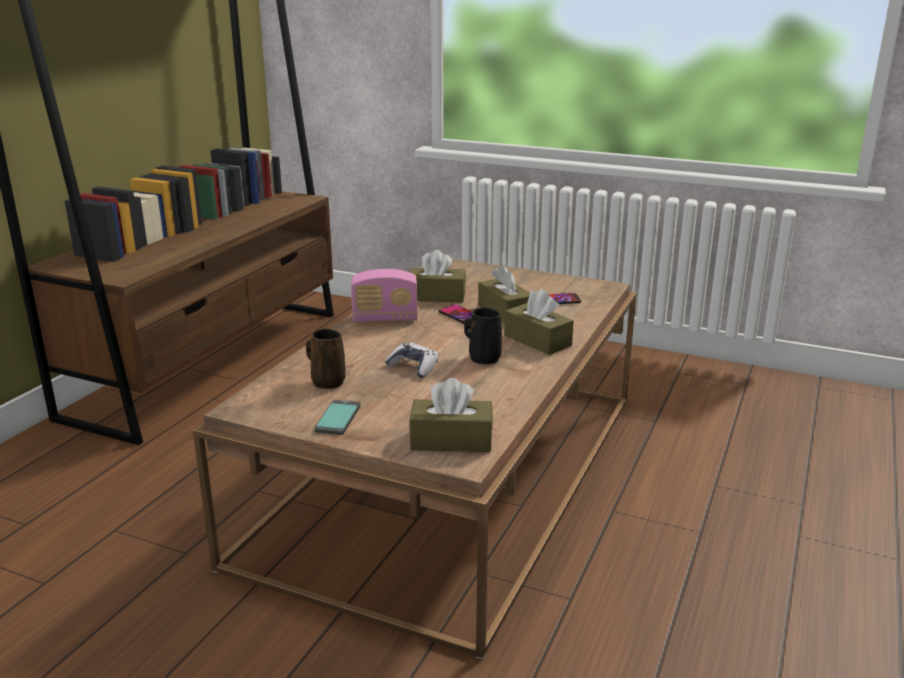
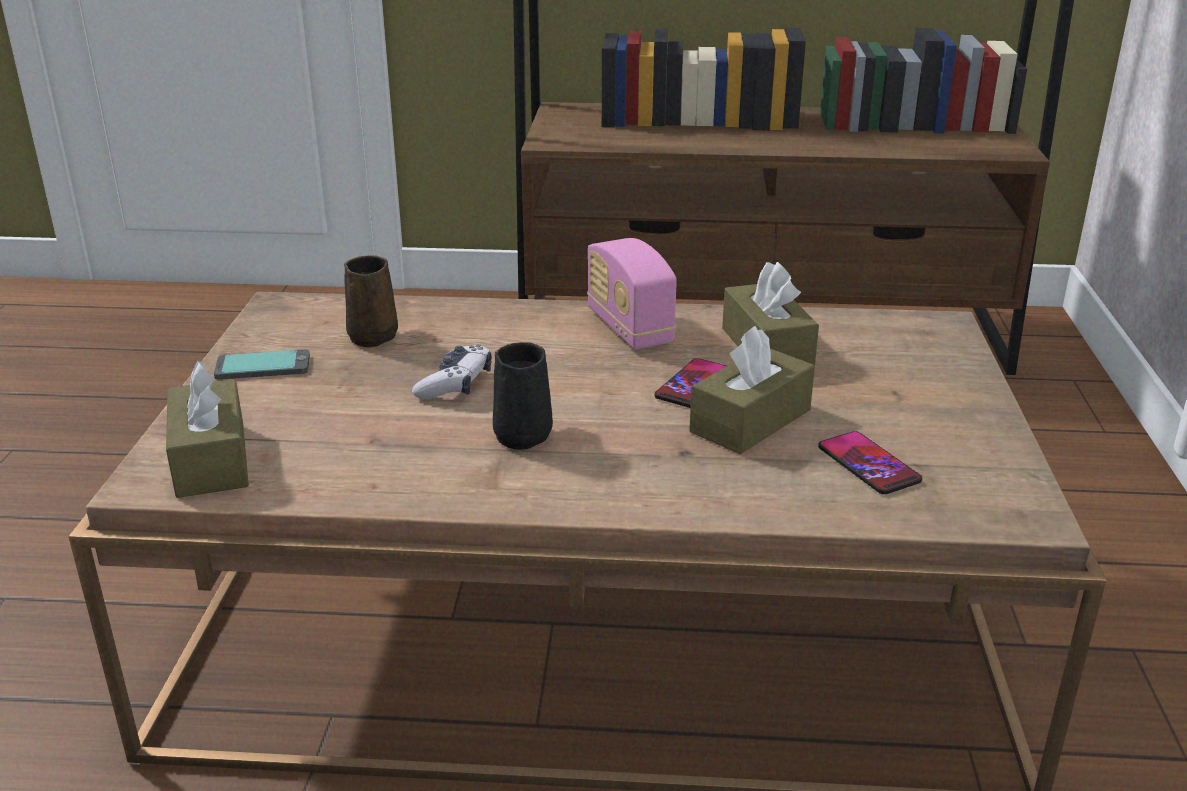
camera: 70 degrees right, 5 degrees up
brown tissue box [504,289,573,355] -> none

